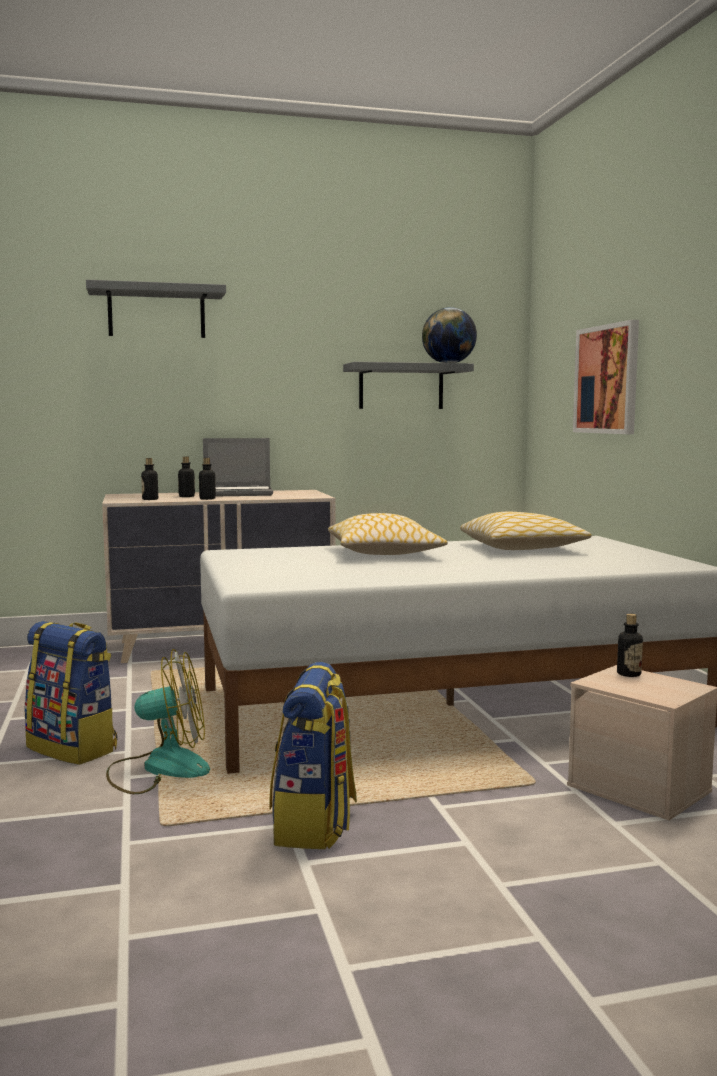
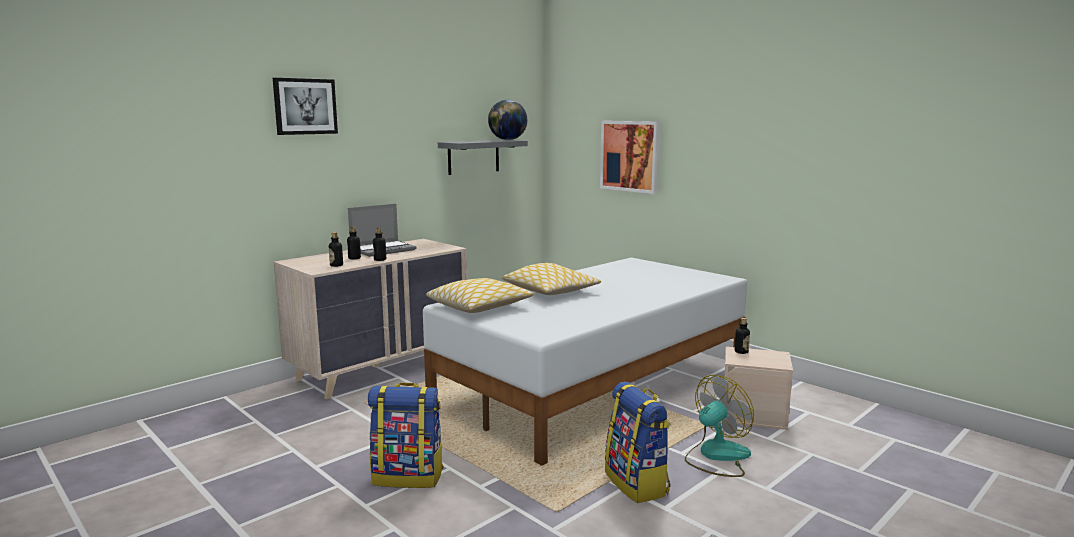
camera: 30 degrees left, 5 degrees up
grey shelf [86,280,226,338] -> picture [273,78,338,135]
fan [106,649,210,794] -> fan moved to [685,375,754,477]
pillow [460,512,592,550] -> pillow moved to [426,278,533,313]

